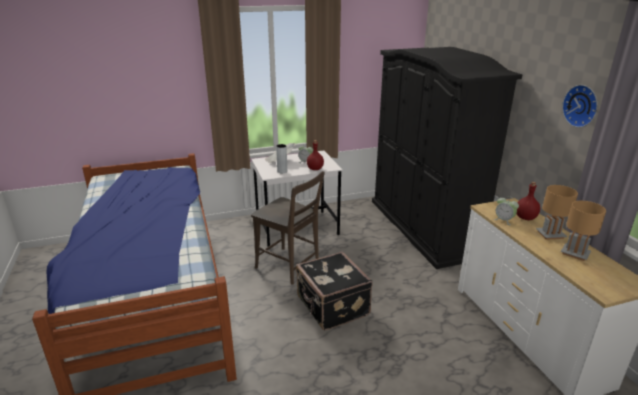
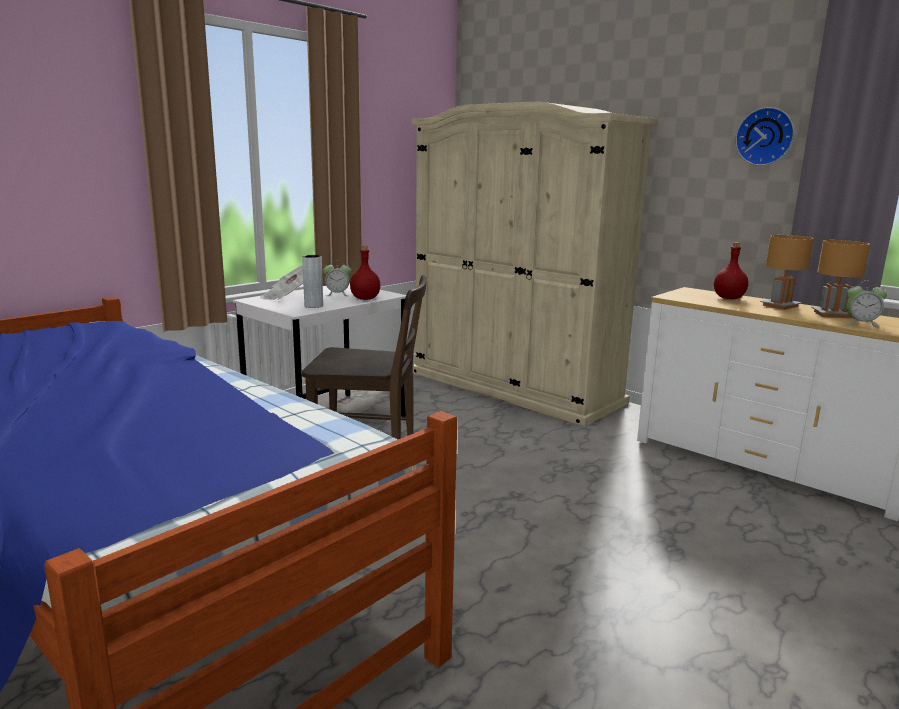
camera: 30 degrees left, 10 degrees down
black suitcase [296,252,373,331] -> none
black wardrobe [372,47,523,269] -> beige wardrobe [411,102,658,426]
alarm clock [494,196,519,225] -> alarm clock moved to [846,281,887,327]

